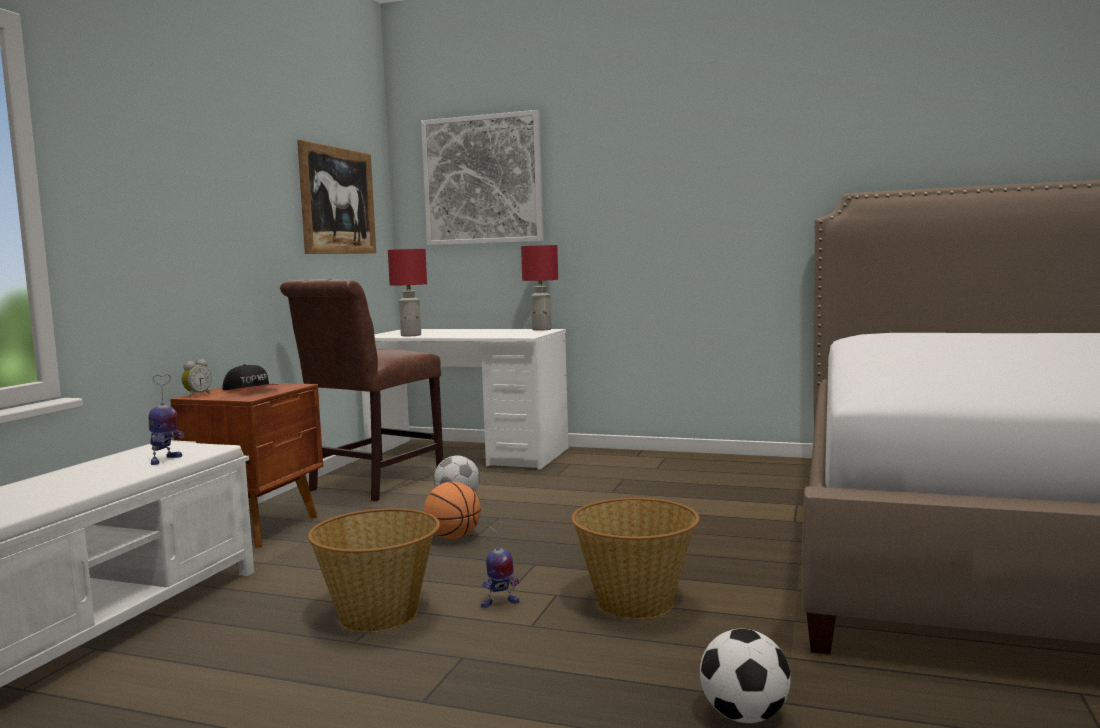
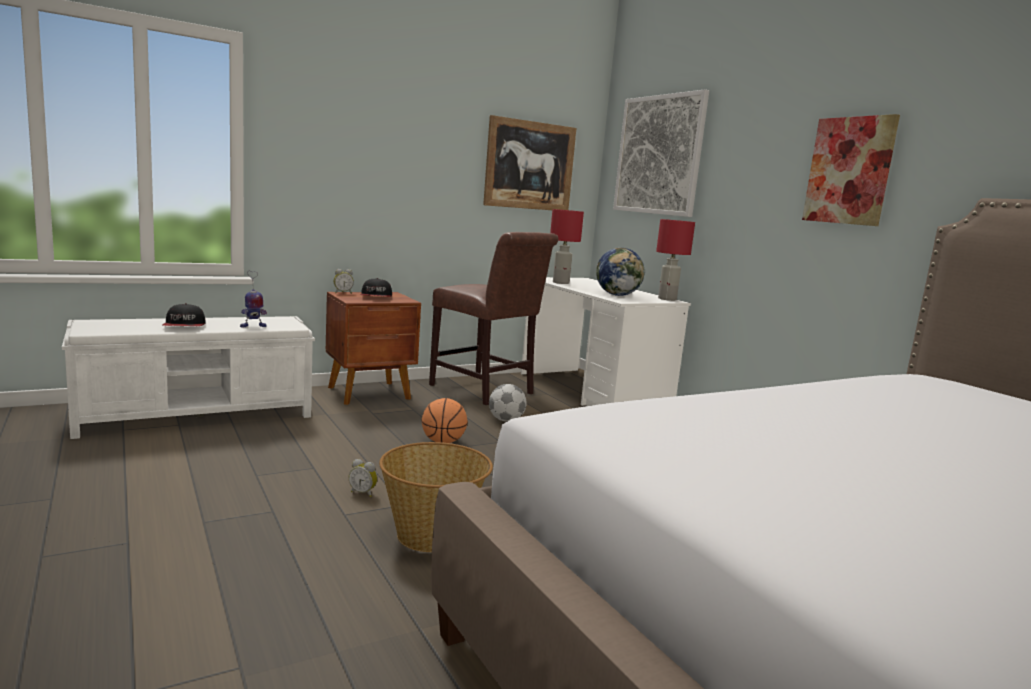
camera: 40 degrees right, 5 degrees up
brown chair [280,279,443,501] -> brown chair turned 120 degrees counterclockwise [429,232,558,405]
basket [308,508,440,632] -> none
toy robot [481,520,519,608] -> alarm clock [349,459,378,497]
football [700,629,791,723] -> none
none -> cap [163,303,205,326]
none -> globe [596,248,645,296]
none -> picture [802,114,900,226]

